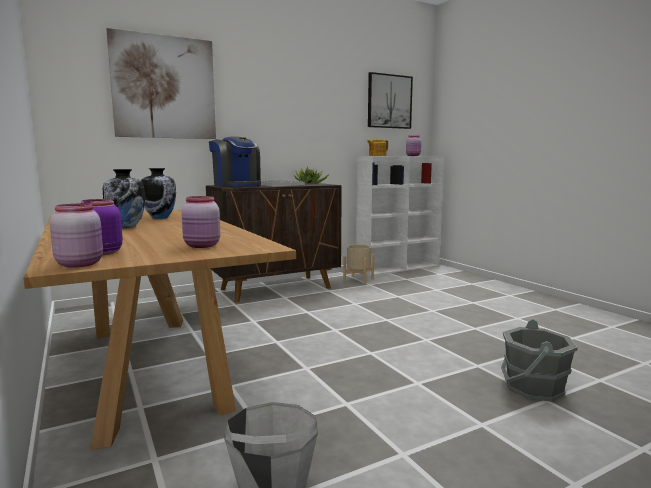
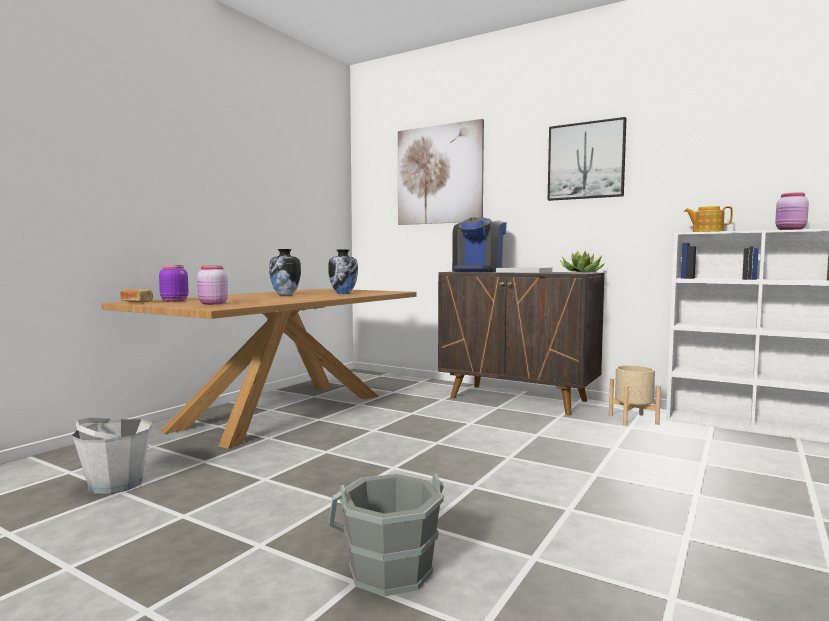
camera: 60 degrees right, 5 degrees down
pink jar [50,204,103,268] -> bread [120,289,153,302]
picture [368,72,413,129] -> picture moved to [548,117,626,201]

